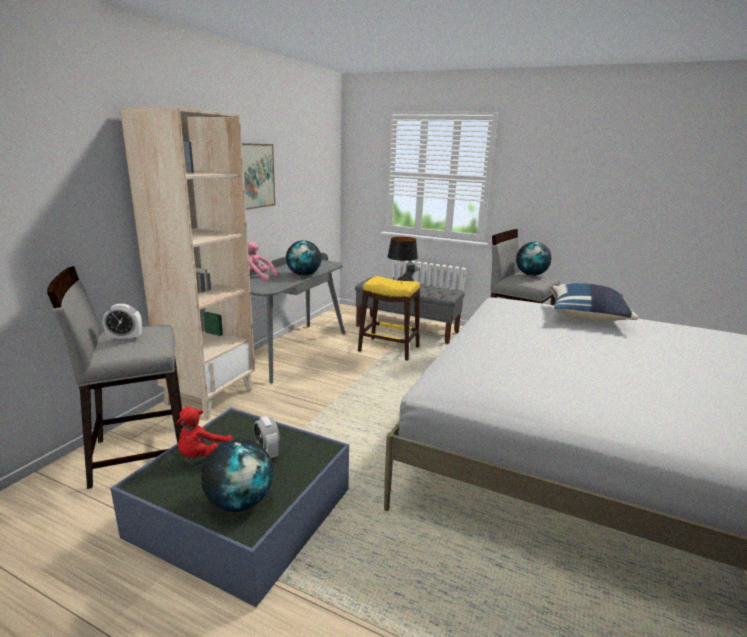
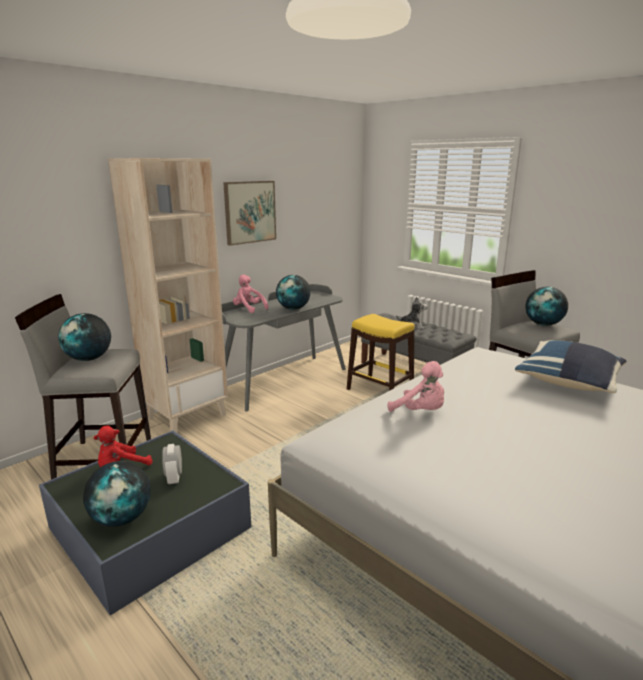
camera: 20 degrees right, 0 degrees up
alarm clock [103,304,142,341] -> globe [58,313,111,361]
black table lamp [387,237,418,283] -> none
none -> pink plush toy [388,361,444,412]

